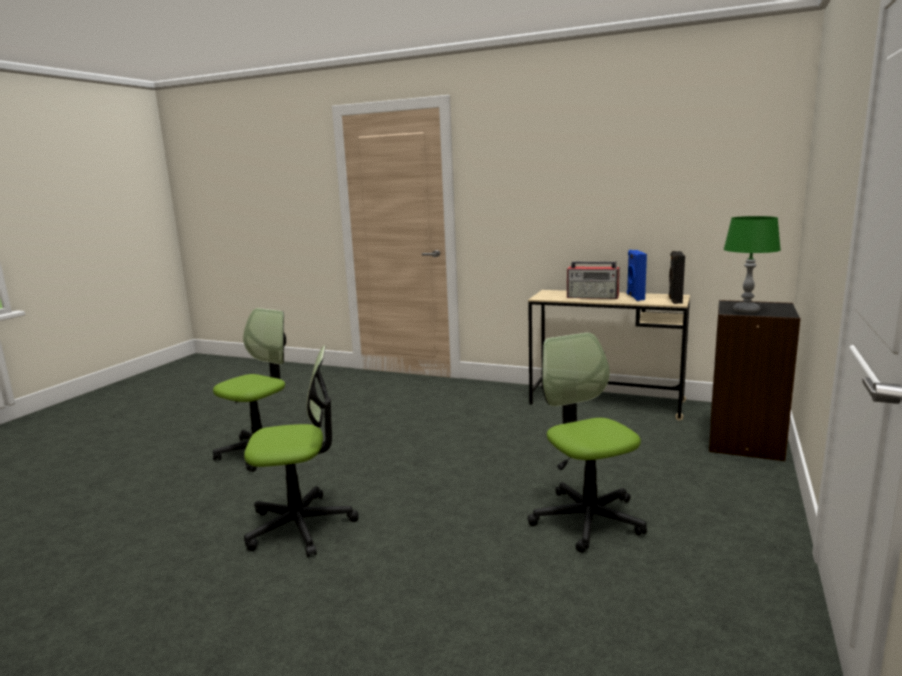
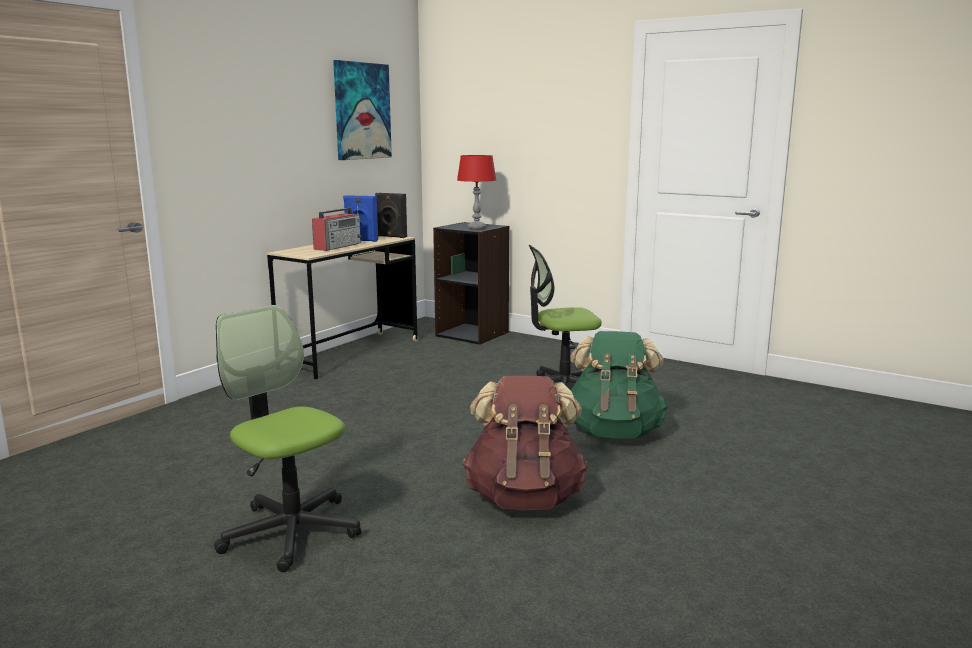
camera: 80 degrees left, 0 degrees up
office chair [244,345,359,557] -> brown backpack [463,376,588,510]
green table lamp [724,216,781,313] -> red table lamp [457,155,496,229]
none -> picture [333,60,392,160]
none -> green backpack [570,331,668,438]

